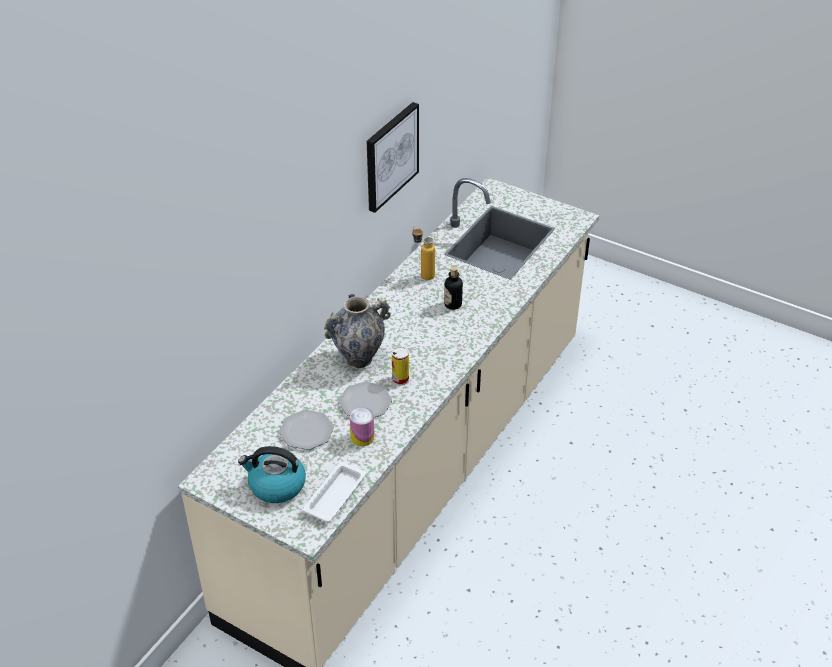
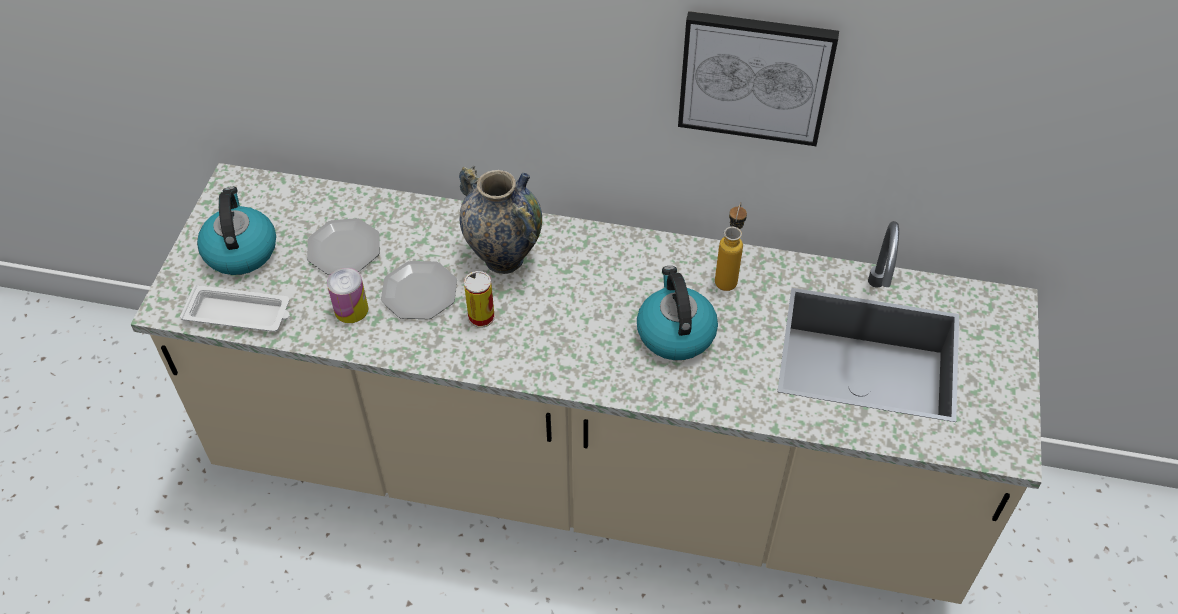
camera: 70 degrees right, 10 degrees up
bottle [444,266,463,310] -> kettle [637,266,718,360]

